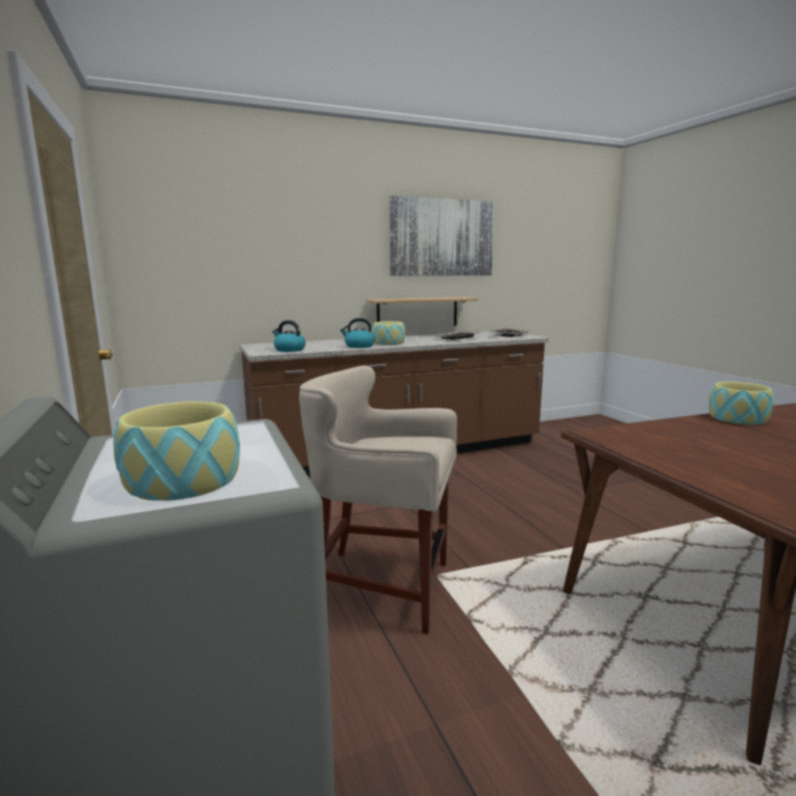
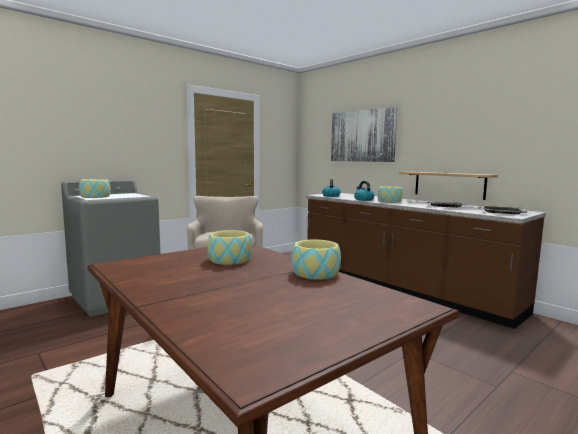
camera: 70 degrees right, 5 degrees down
picture [390,196,494,276] -> picture moved to [331,107,397,162]
none -> bowl [207,230,252,265]

